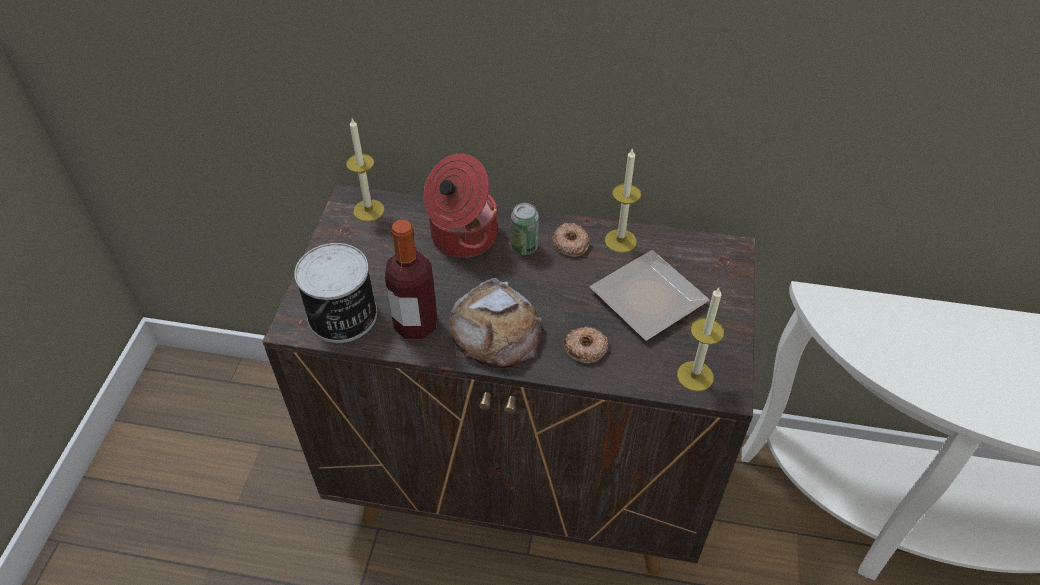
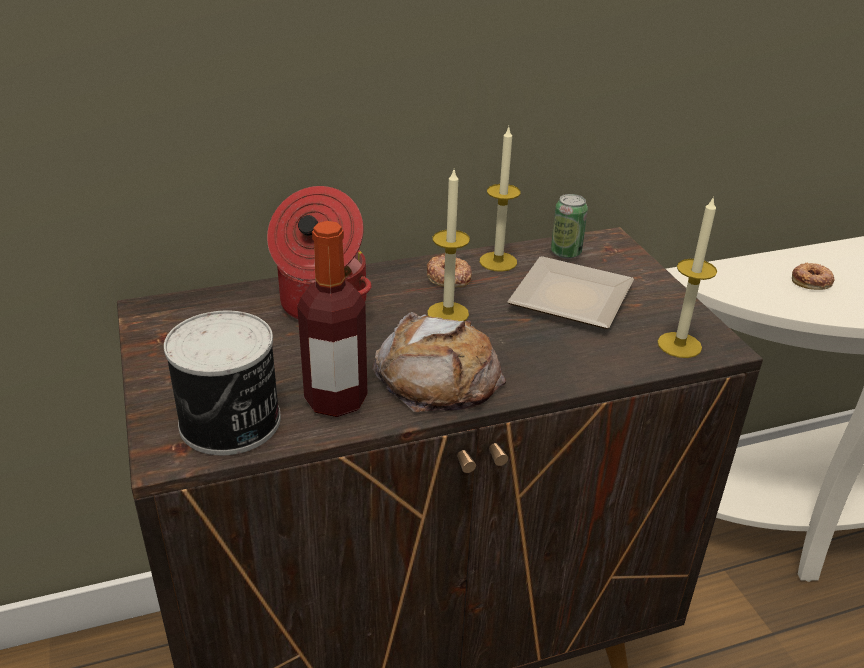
camera: 30 degrees left, 15 degrees down
candle [346,118,385,222] -> candle moved to [427,170,470,321]
can [511,203,539,255] -> can moved to [551,194,588,259]
donut [564,327,608,363] -> donut moved to [792,263,835,290]

